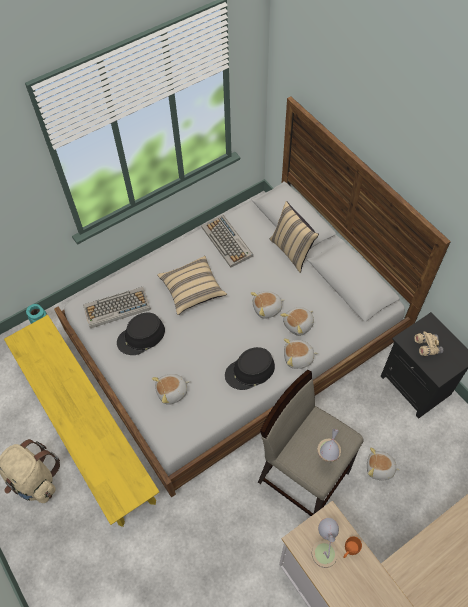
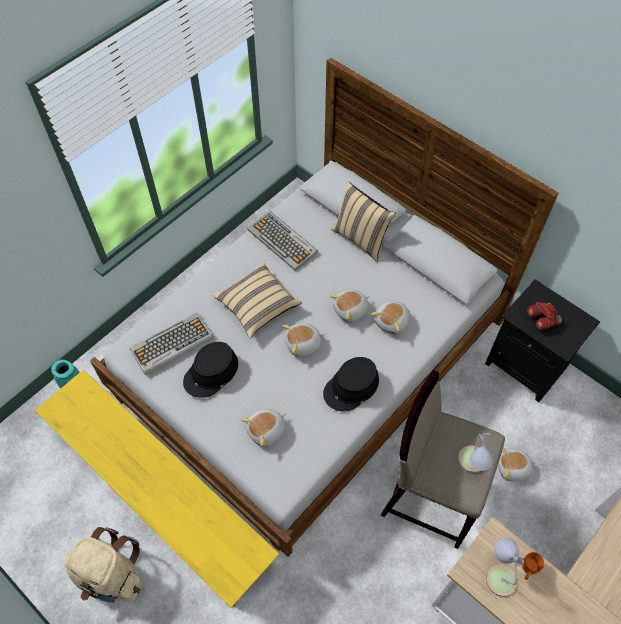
camera: 15 degrees left, 0 degrees up
plush toy [284,338,318,369] -> plush toy moved to [283,323,325,357]
beige binoculars [414,332,443,356] -> red binoculars [527,302,562,330]

